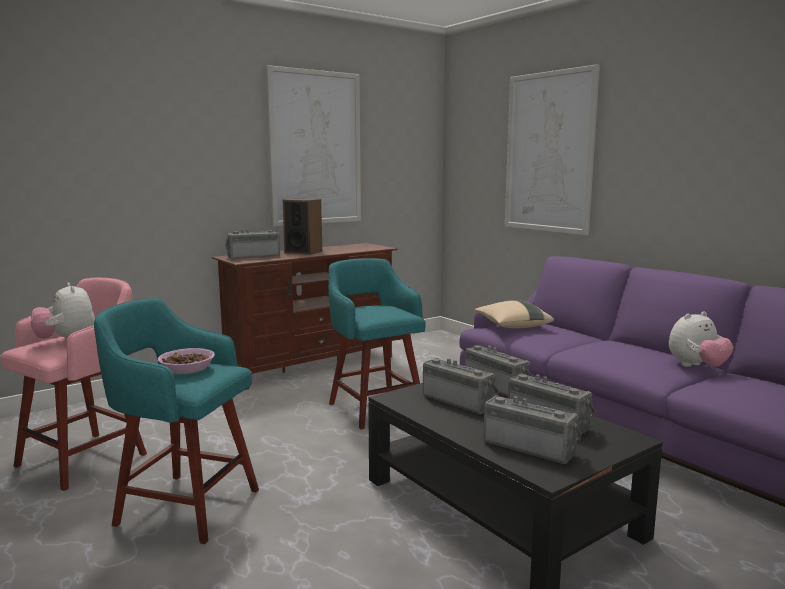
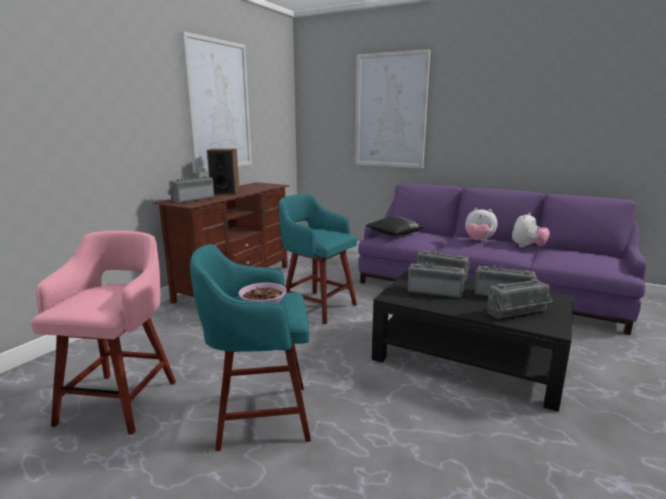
camera: 25 degrees left, 5 degrees up
plush toy [30,283,95,339] -> plush toy moved to [465,208,497,241]
beige pillow [475,300,554,328] -> black pillow [366,216,424,236]
radio [483,395,582,464] -> radio turned 150 degrees clockwise [487,279,552,319]

